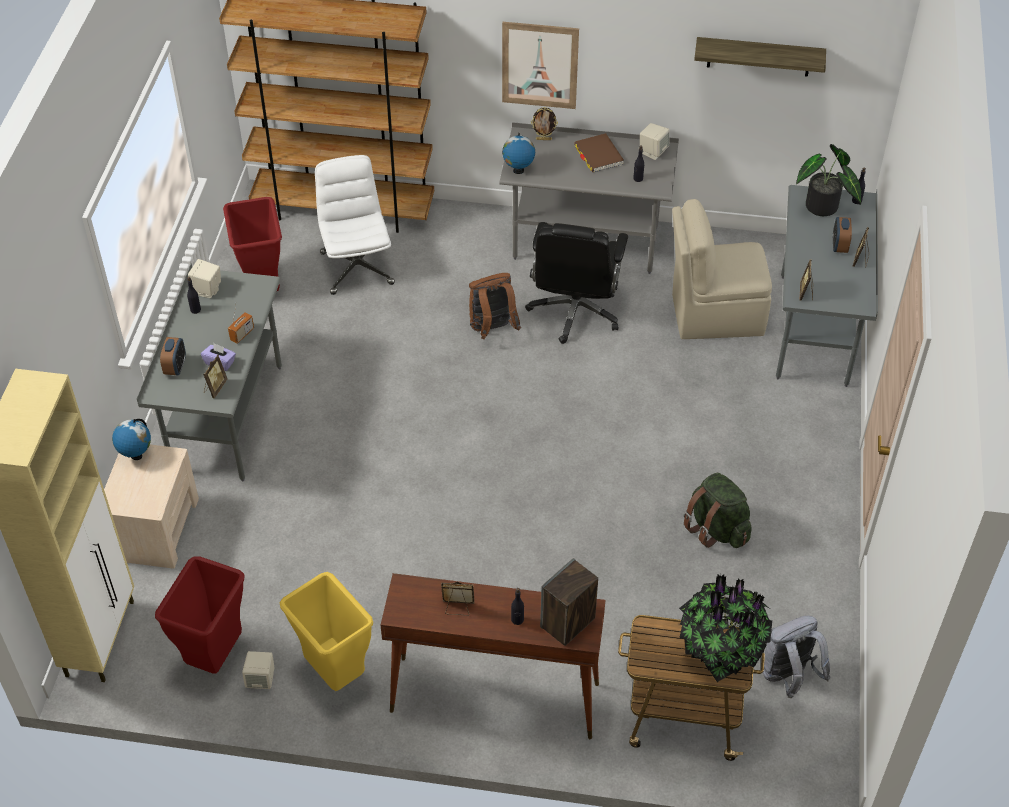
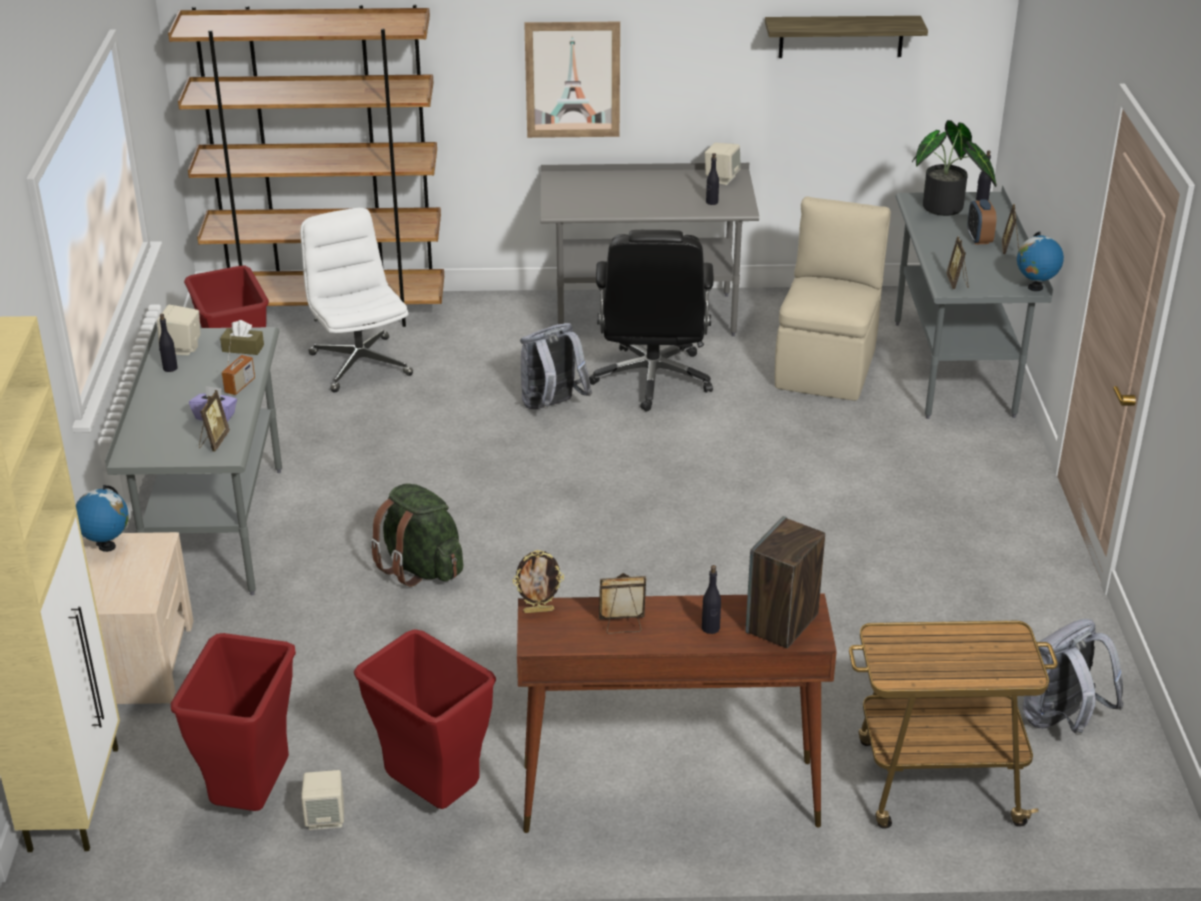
camera: 10 degrees left, 15 degrees down
alarm clock [160,337,186,375] -> none
yellow trash can [280,572,373,691] -> red trash can [354,629,496,809]
brown backpack [469,273,521,339] -> grey backpack [520,323,592,409]
globe [502,133,535,174] -> globe moved to [1017,231,1064,291]
picture frame [531,107,558,140] -> picture frame moved to [513,550,564,613]
brown book [574,133,624,172] -> none
beige chair [672,199,772,339] -> beige chair turned 120 degrees clockwise [775,197,891,401]
potted plant [679,574,772,682] -> none
green backpack [684,473,752,548] -> green backpack moved to [370,483,463,587]
none -> brown tissue box [220,320,264,355]

